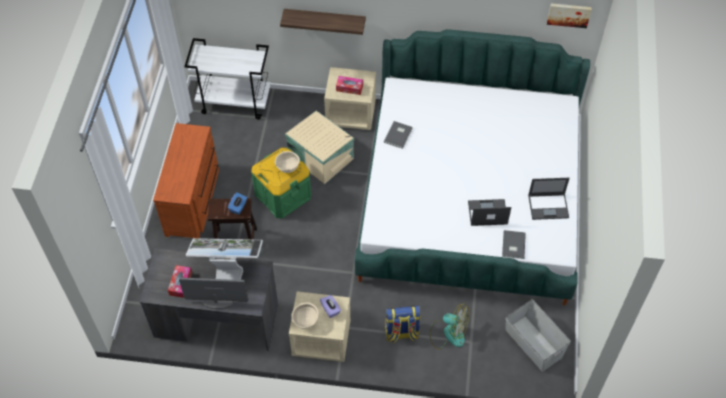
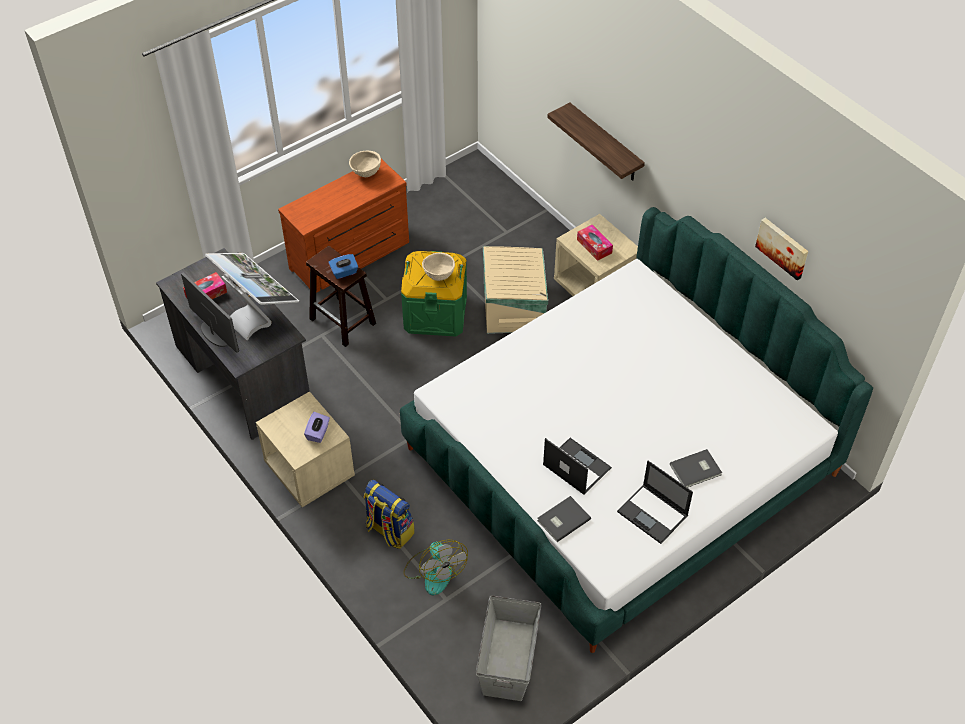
camera: 45 degrees right, 5 degrees down
white cart [184,38,271,120] -> none
beige bowl [291,303,319,329] -> beige bowl moved to [349,151,381,178]
grey book [384,121,412,149] -> grey book moved to [670,449,722,488]
picture [547,3,592,28] -> picture moved to [755,218,808,280]

